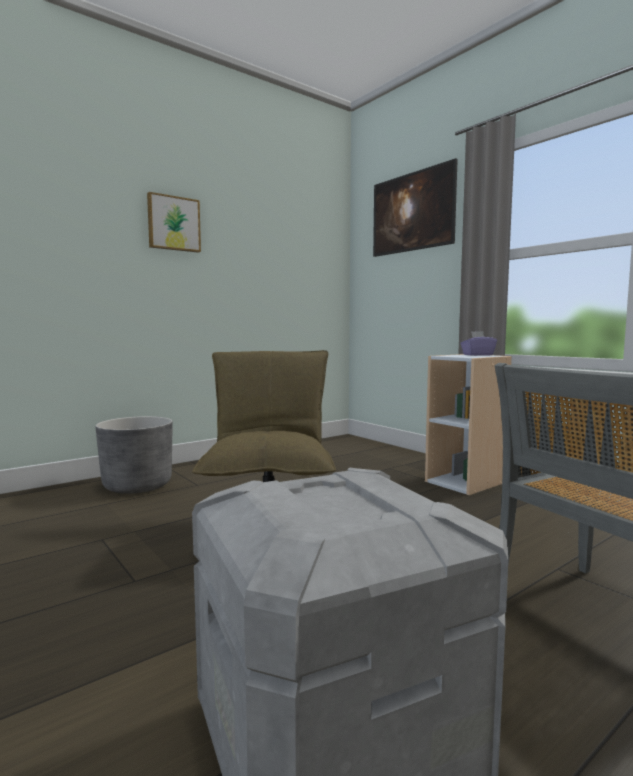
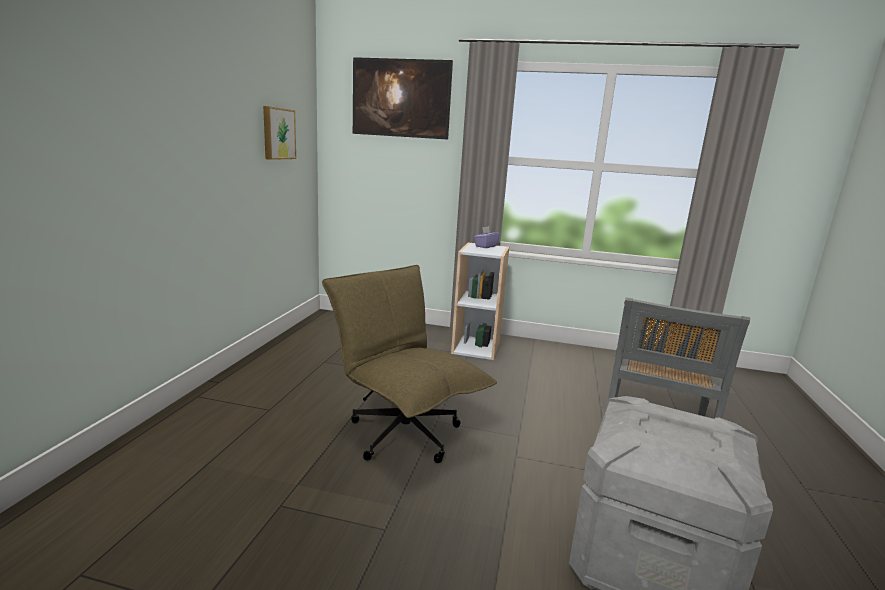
camera: 40 degrees left, 10 degrees up
grey planter [95,416,173,494] -> none
picture [147,192,201,252] -> picture moved to [263,106,296,160]

